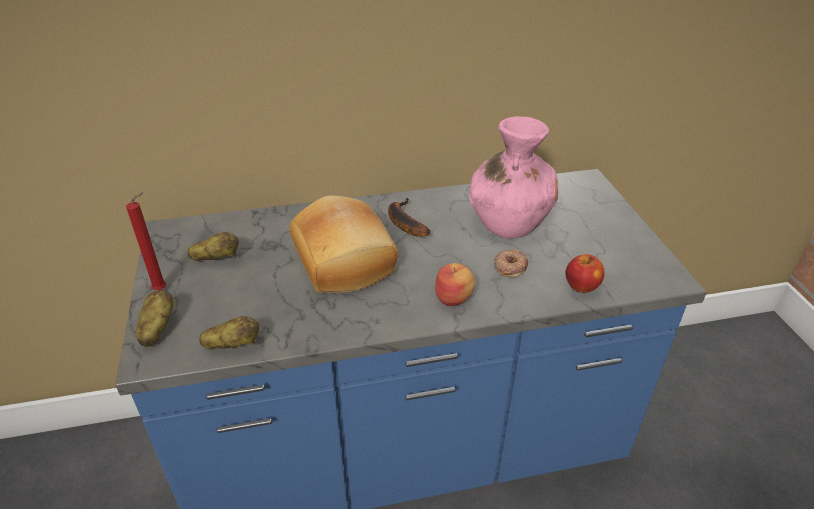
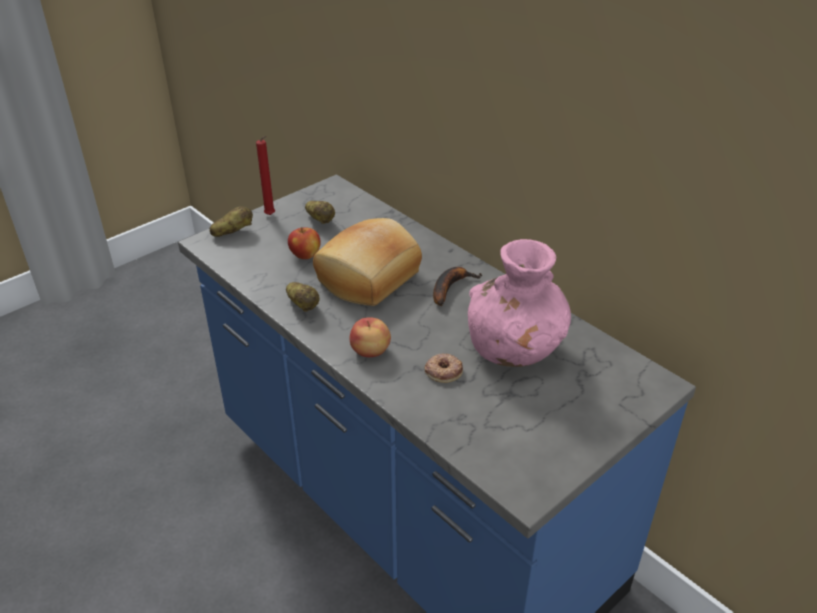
camera: 60 degrees right, 0 degrees up
potato [200,316,259,349] -> potato moved to [286,282,320,312]
apple [565,254,605,293] -> apple moved to [288,227,321,259]

